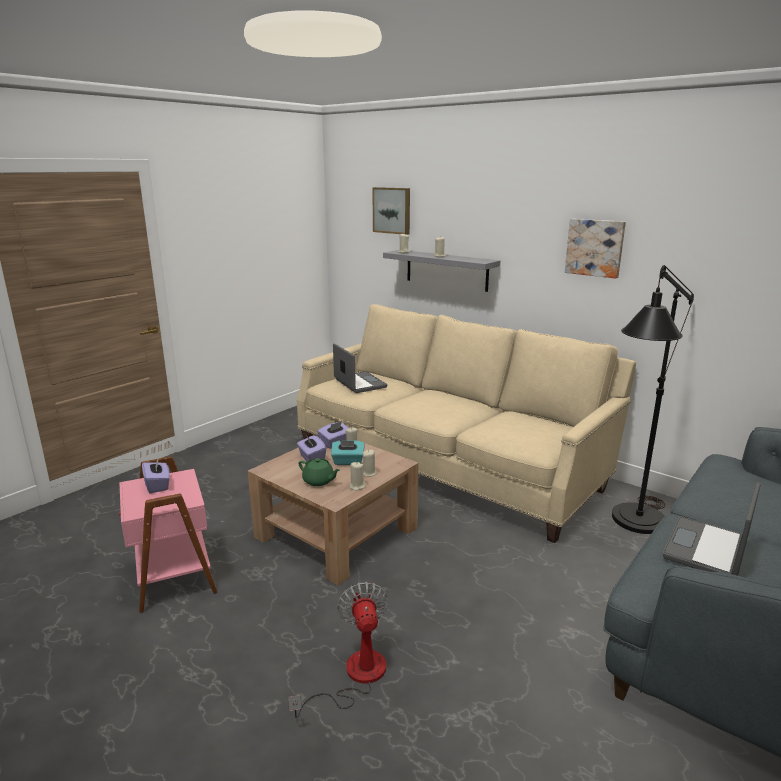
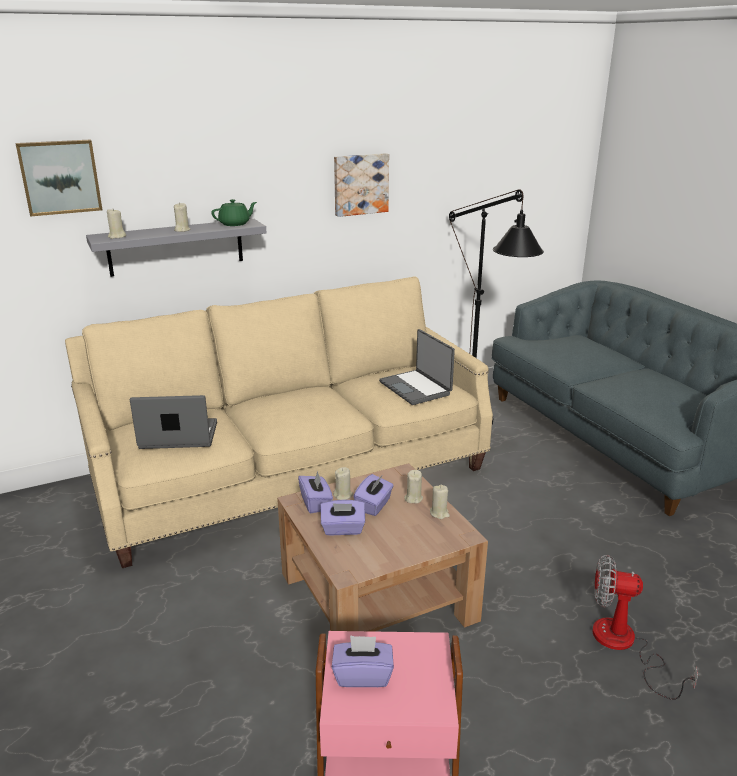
camera: 65 degrees left, 5 degrees up
green teapot [298,458,340,486] -> green teapot moved to [211,199,257,226]
turquoise tissue box [331,440,365,465] -> purple tissue box [353,474,394,516]
laptop [662,482,761,576] -> laptop moved to [379,329,455,405]

